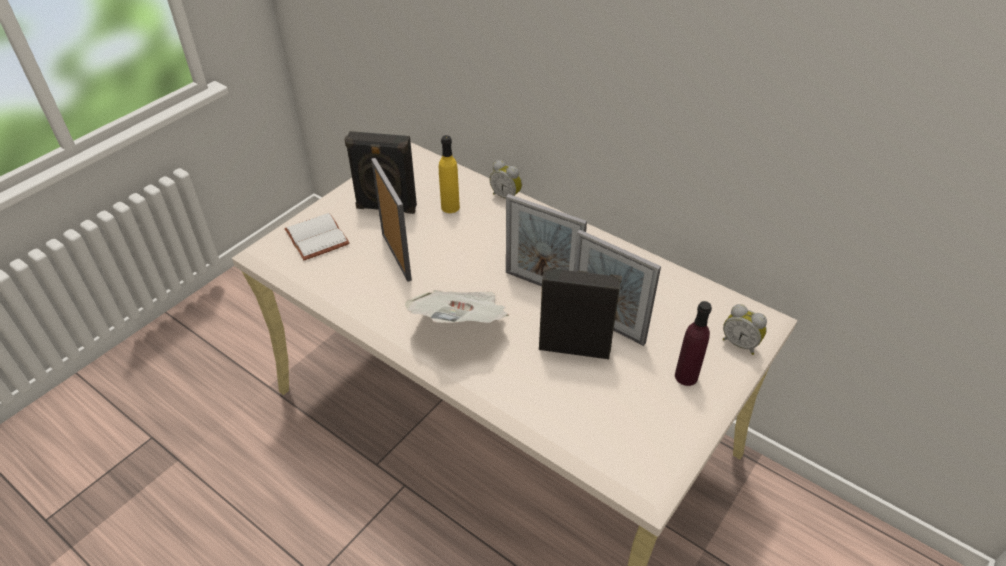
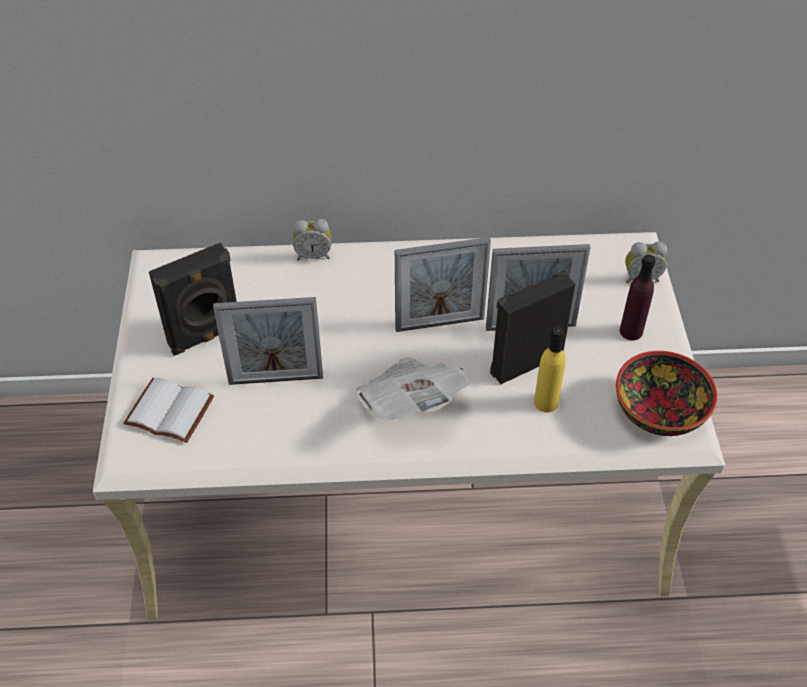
camera: 40 degrees left, 5 degrees up
picture frame [371,158,412,282] -> picture frame turned 150 degrees clockwise [213,297,323,385]
yellow bottle [439,135,460,213] -> yellow bottle moved to [534,326,566,412]
none -> bowl [616,351,717,436]

